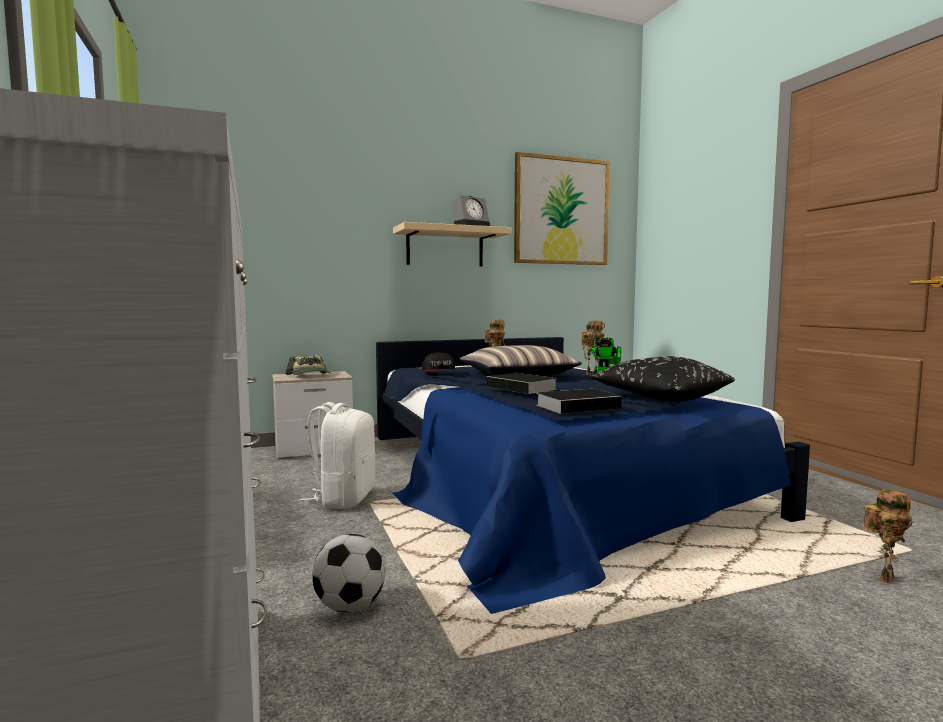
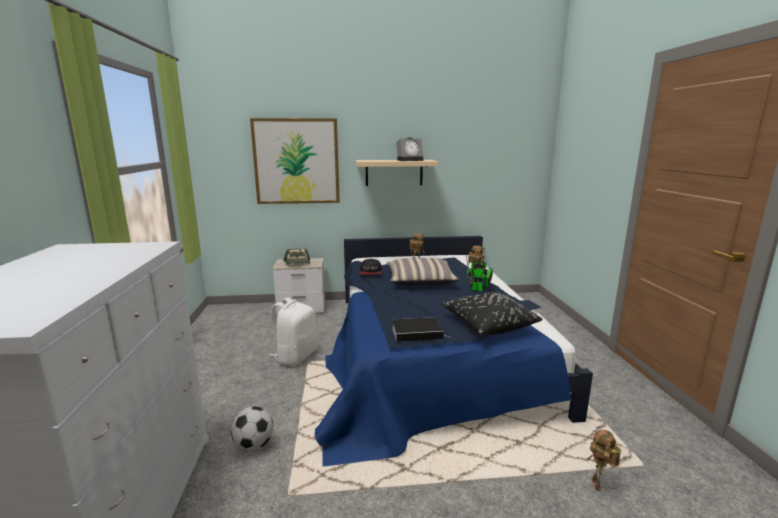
camera: 15 degrees right, 10 degrees up
book [486,373,558,394] -> none
picture [514,152,610,265] -> picture moved to [250,118,340,204]
toy robot [863,489,913,583] -> toy robot turned 120 degrees clockwise [586,430,621,491]

